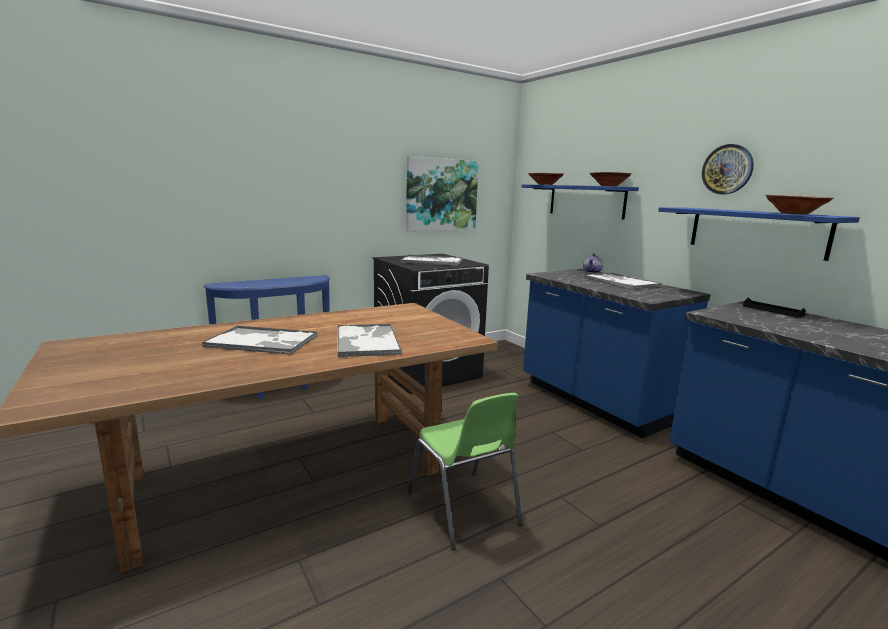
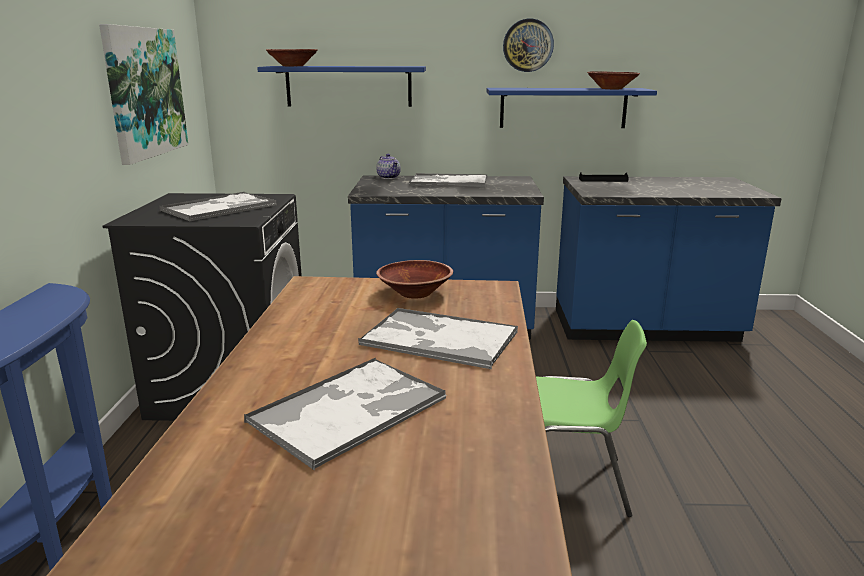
camera: 55 degrees left, 5 degrees up
brown bowl [590,172,632,186] -> brown bowl moved to [376,260,453,299]

